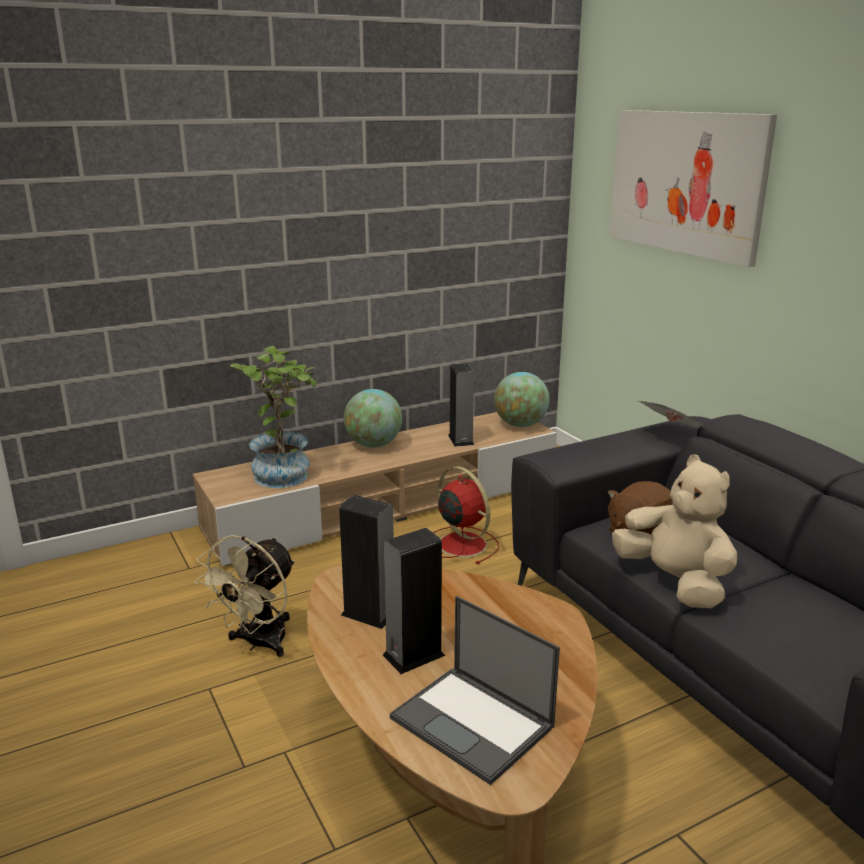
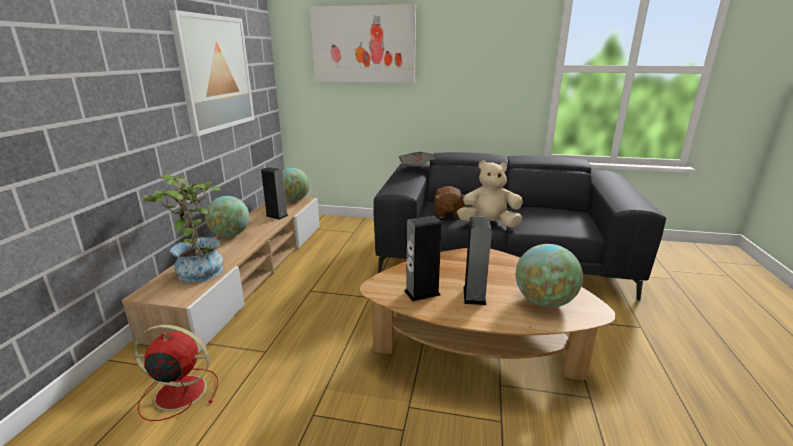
camera: 50 degrees left, 0 degrees up
beige fan [194,535,295,657] -> none
laptop [390,595,560,785] -> globe [516,244,583,308]
red fan [433,466,499,564] -> red fan moved to [133,325,218,421]
none -> picture [169,10,255,137]

